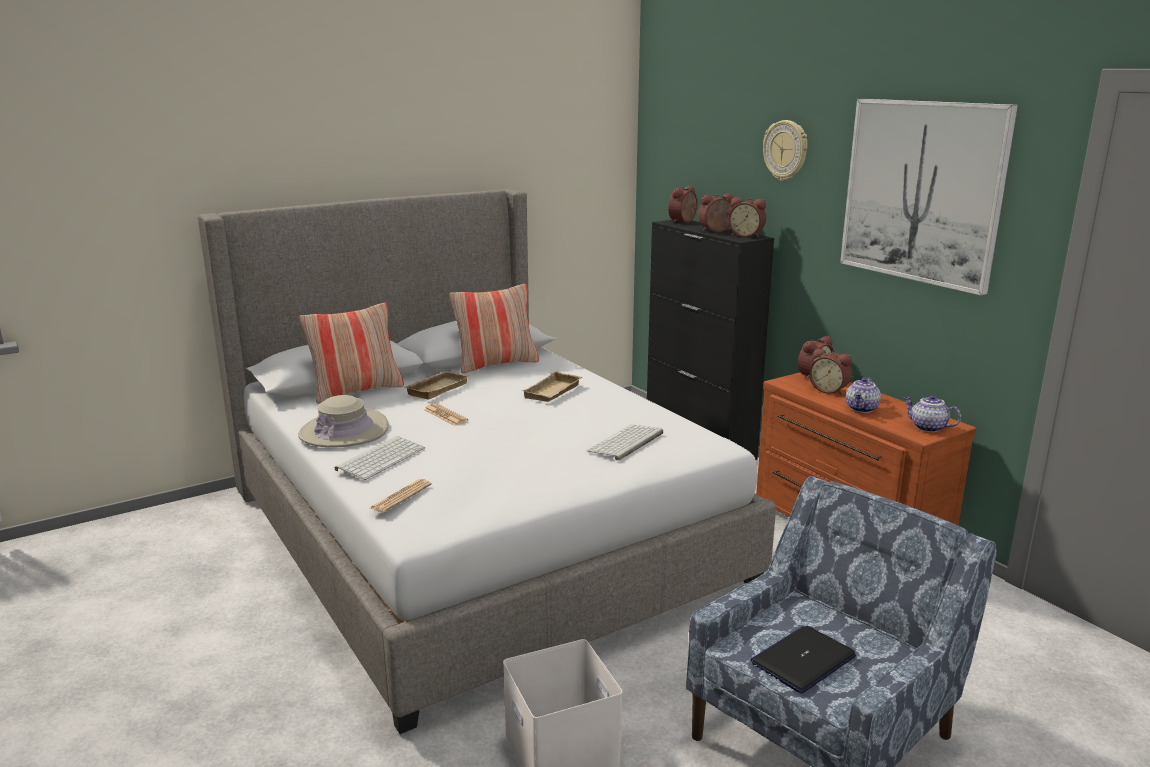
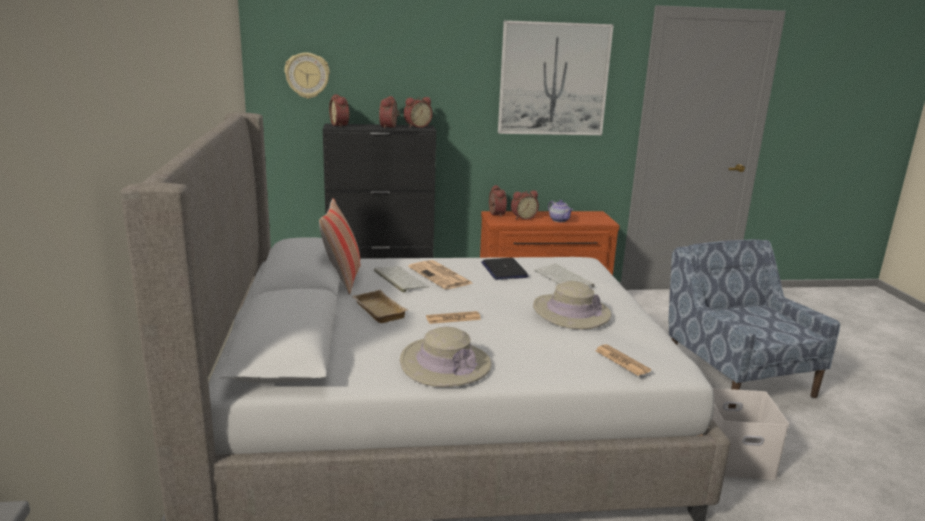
camera: 65 degrees left, 0 degrees up
pillow [299,302,404,404] -> none
keyboard [335,436,425,480] -> keyboard moved to [374,266,429,292]
beige tray [522,371,582,402] -> newspaper [408,260,473,289]
laptop [751,626,856,693] -> laptop moved to [481,258,528,280]
wall clock [763,120,808,181] -> wall clock moved to [284,52,330,99]
teapot [903,395,961,432] -> none
none -> beige hat [533,281,612,330]

